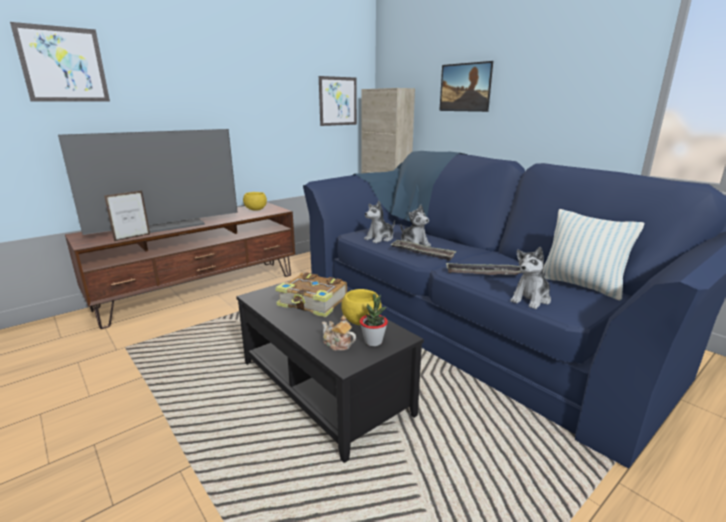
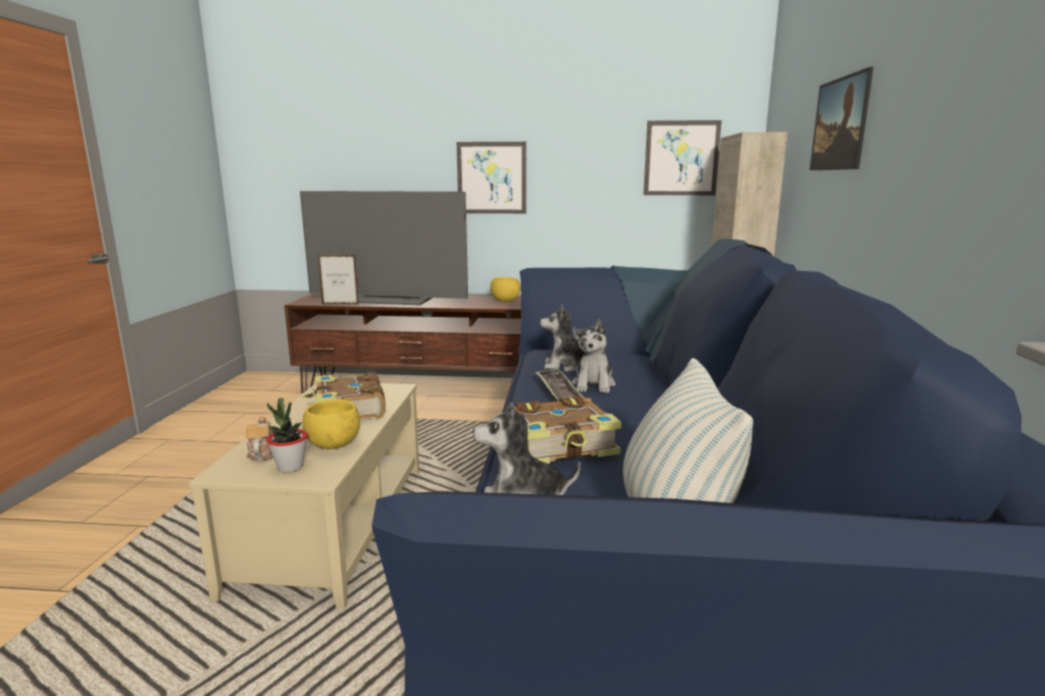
camera: 45 degrees right, 5 degrees down
picture [10,22,110,102] -> picture moved to [457,142,526,214]
black coffee table [236,280,424,463] -> beige coffee table [189,383,419,609]
tray [446,262,522,275] -> book [506,396,622,464]

